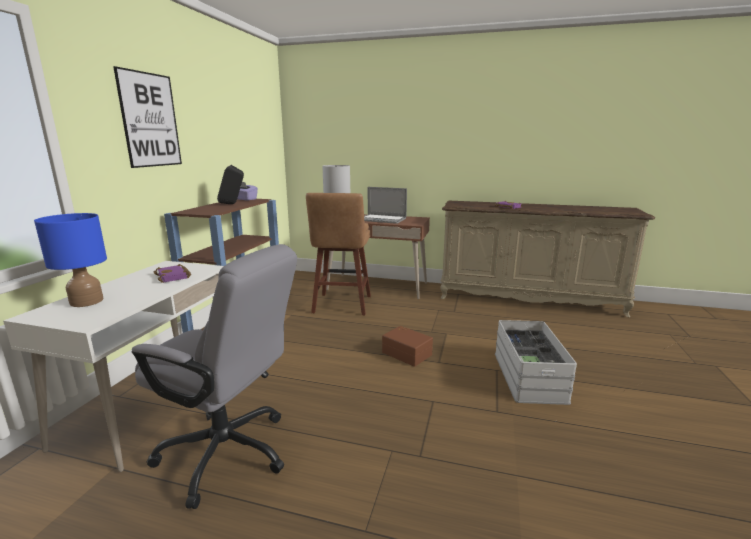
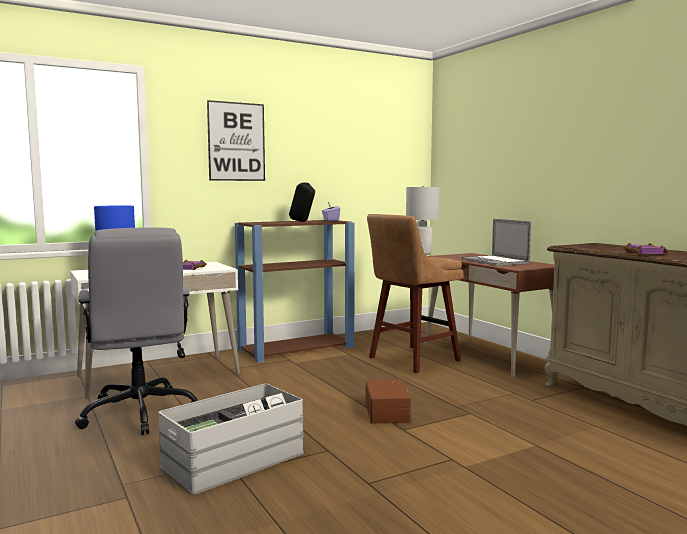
camera: 45 degrees right, 10 degrees down
grey storage box [495,320,577,405] -> grey storage box moved to [158,384,304,495]

